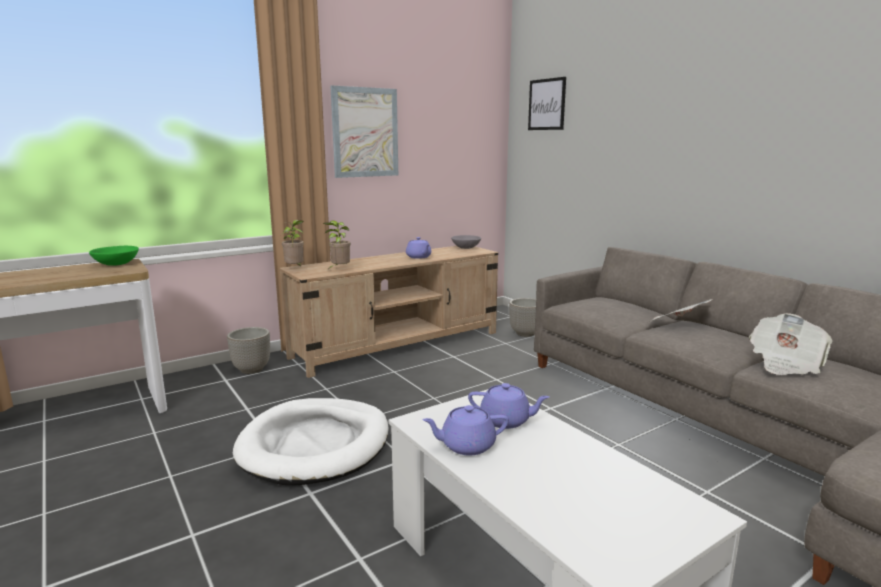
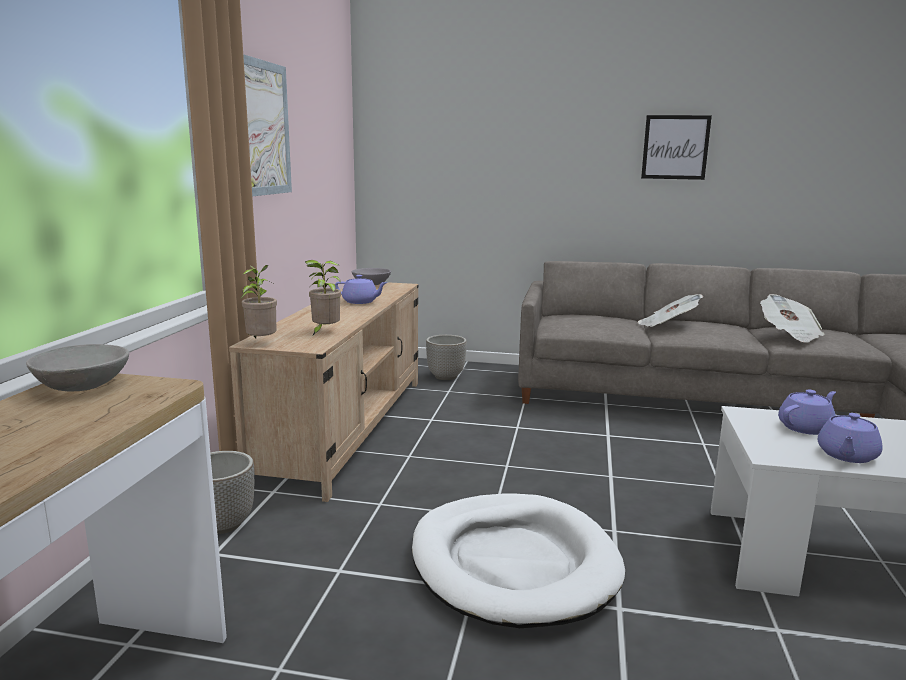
camera: 45 degrees left, 0 degrees up
green bowl [89,246,139,266] -> grey bowl [26,344,129,391]
picture [528,77,566,130] -> picture moved to [641,115,712,180]

